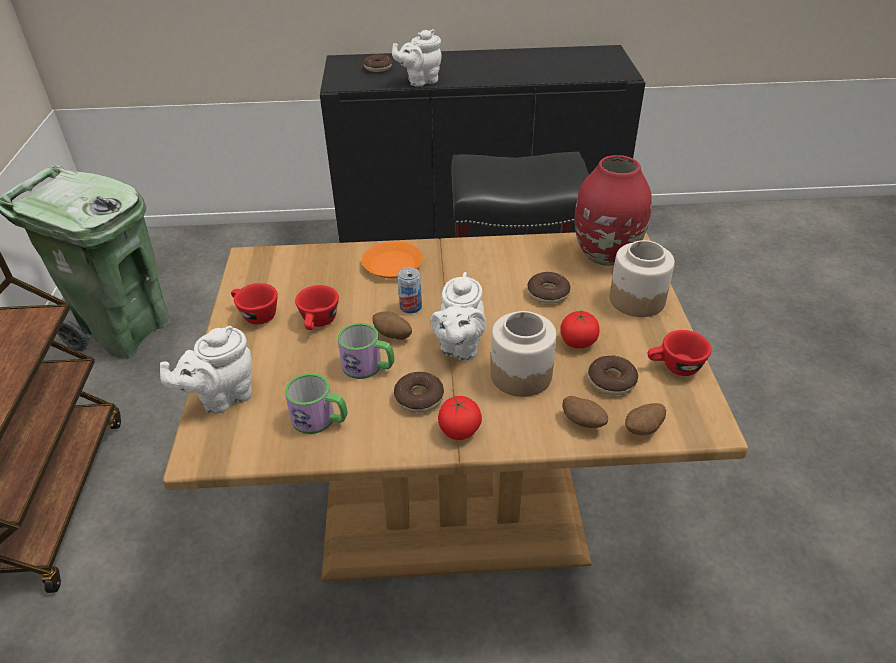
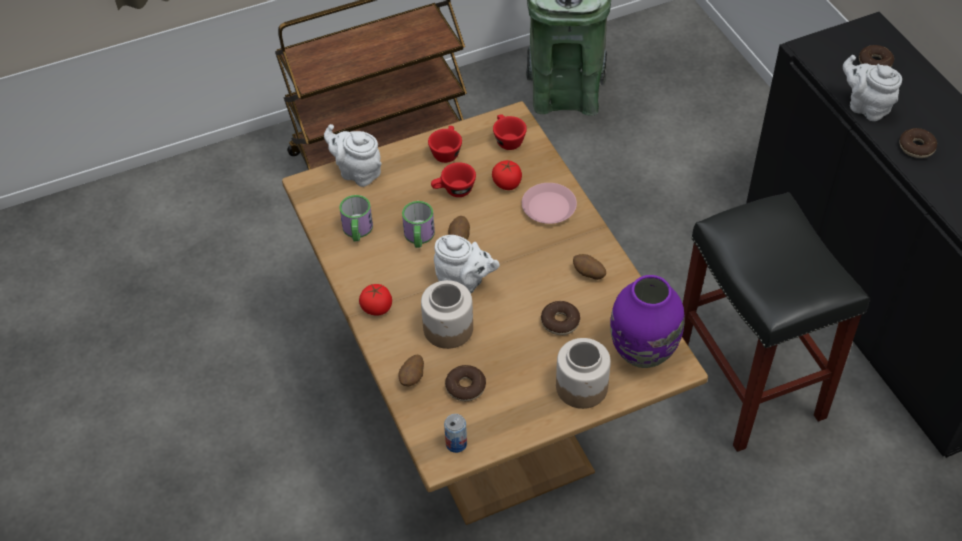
camera: 70 degrees right, 10 degrees up
orange plate [362,241,423,279] -> pink plate [522,183,577,224]
donut [394,372,444,413] -> donut moved to [899,128,937,158]
can [398,267,422,313] -> can moved to [444,414,467,453]
white teapot [430,272,486,361] -> white teapot turned 150 degrees counterclockwise [434,235,500,293]
tomato [560,311,600,348] -> tomato moved to [492,160,522,190]
red vase [574,155,652,266] -> purple vase [610,275,684,368]
potato [625,403,666,435] -> potato moved to [573,254,606,280]
red cup [648,330,712,376] -> red cup moved to [493,114,527,150]

